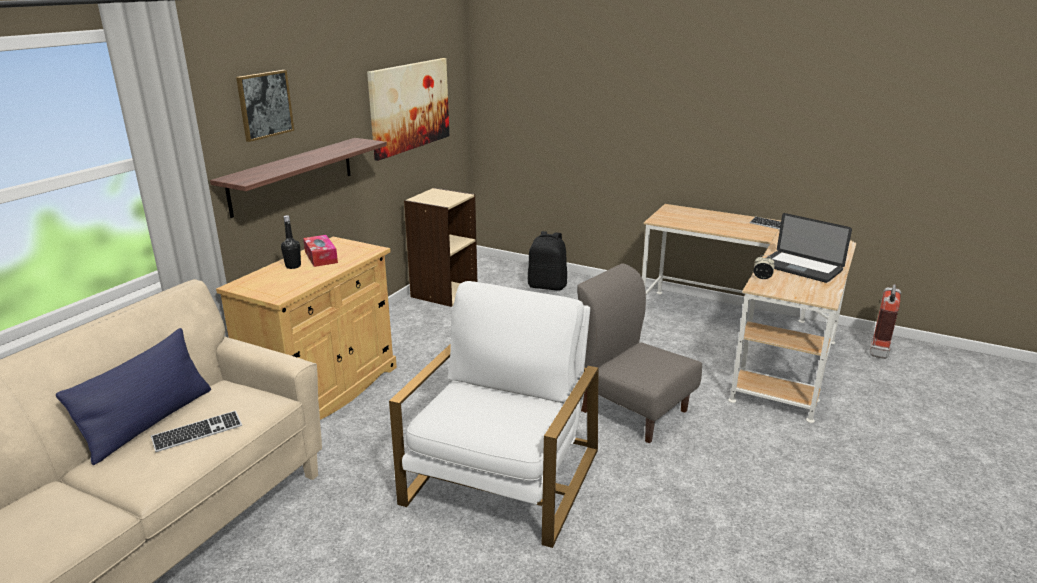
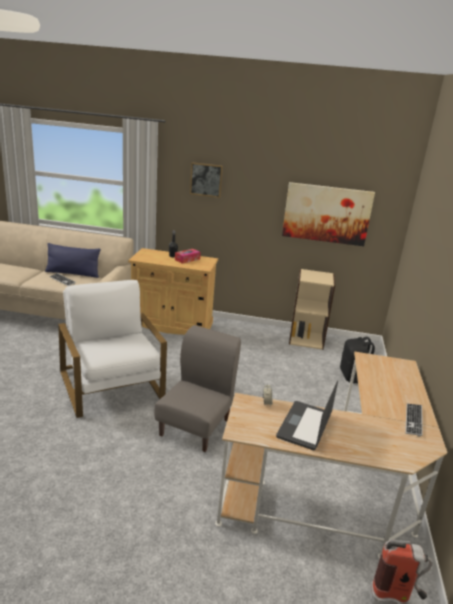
camera: 70 degrees right, 0 degrees up
shelf [210,138,387,218] -> none
white armchair [389,281,598,548] -> white armchair turned 120 degrees counterclockwise [58,280,167,418]

